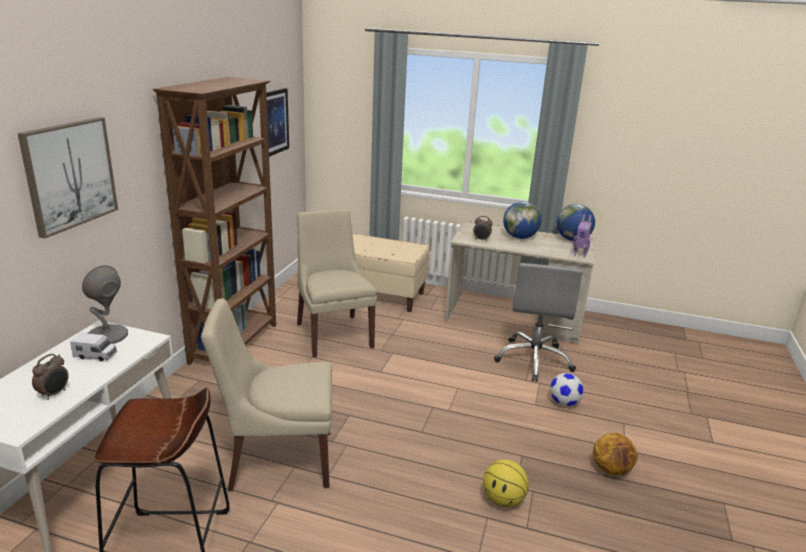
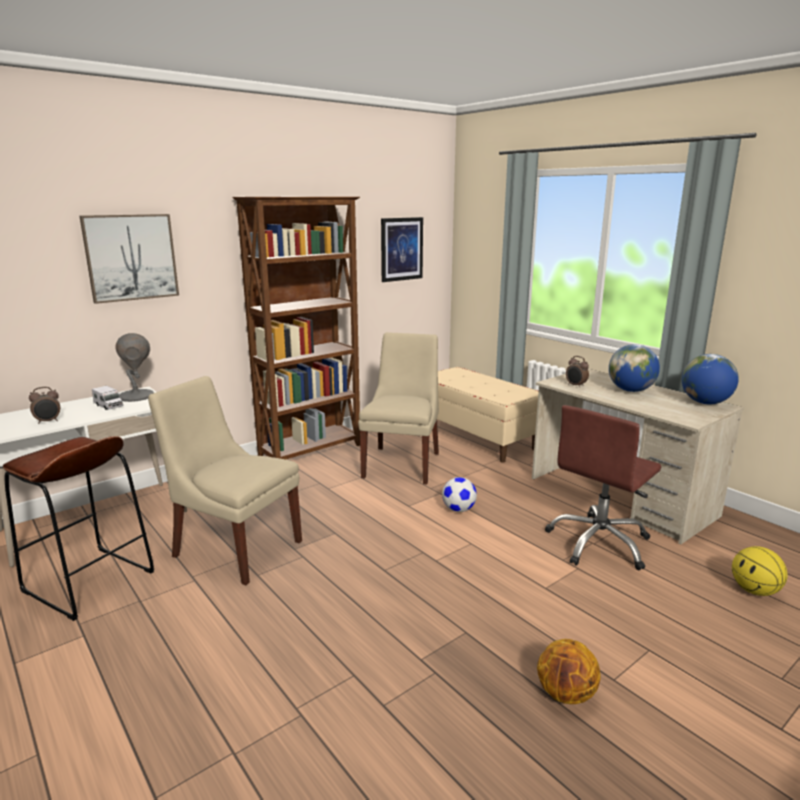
camera: 35 degrees right, 5 degrees down
basketball [483,459,529,507] -> basketball moved to [732,546,788,596]
grey office chair [494,263,583,381] -> brown office chair [545,405,661,570]
football [550,373,584,406] -> football moved to [442,477,477,512]
toy robot [573,214,592,258] -> none

